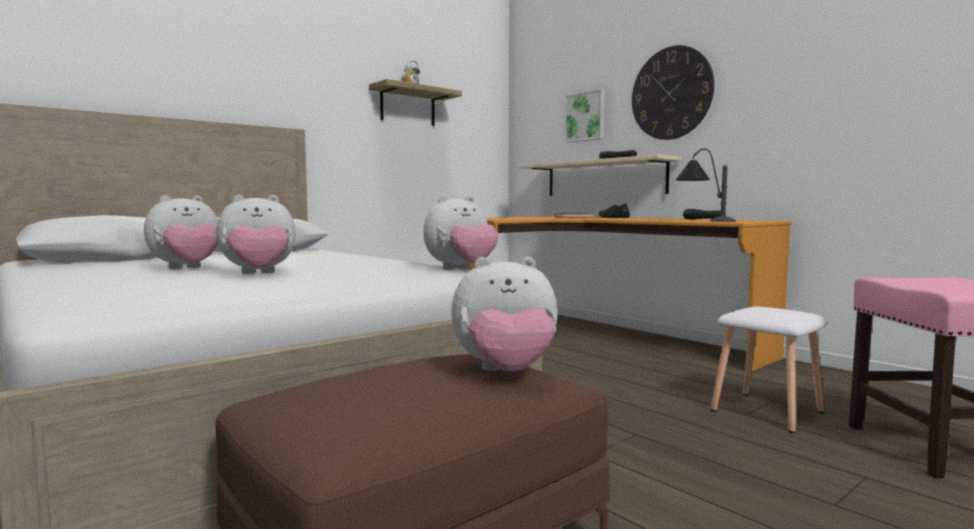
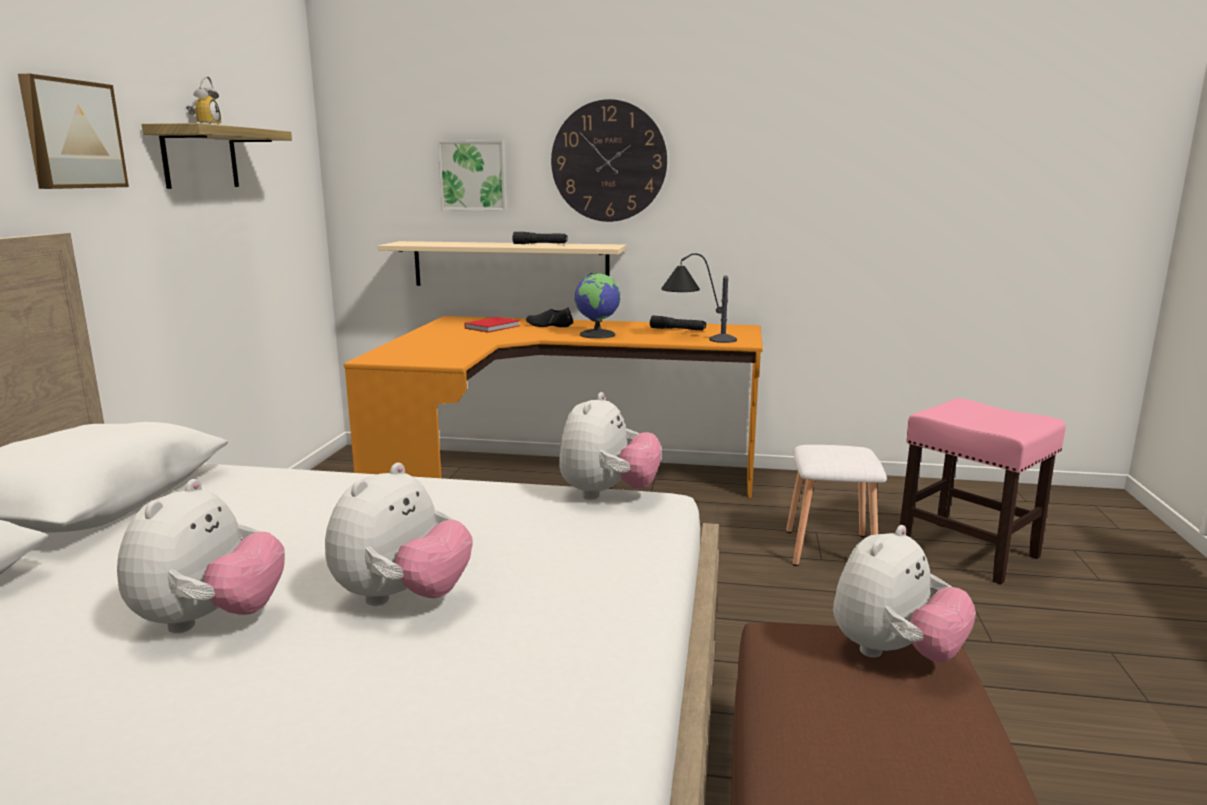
camera: 40 degrees left, 10 degrees up
none -> picture [18,74,129,189]
none -> globe [574,273,621,339]

